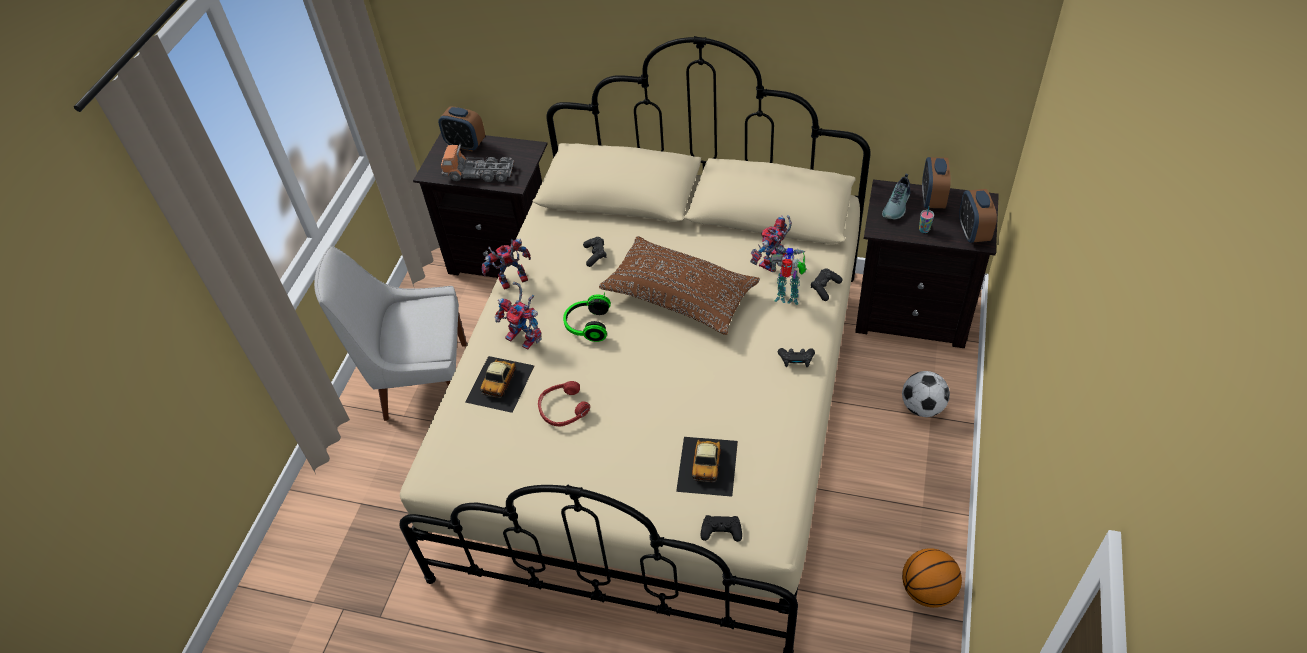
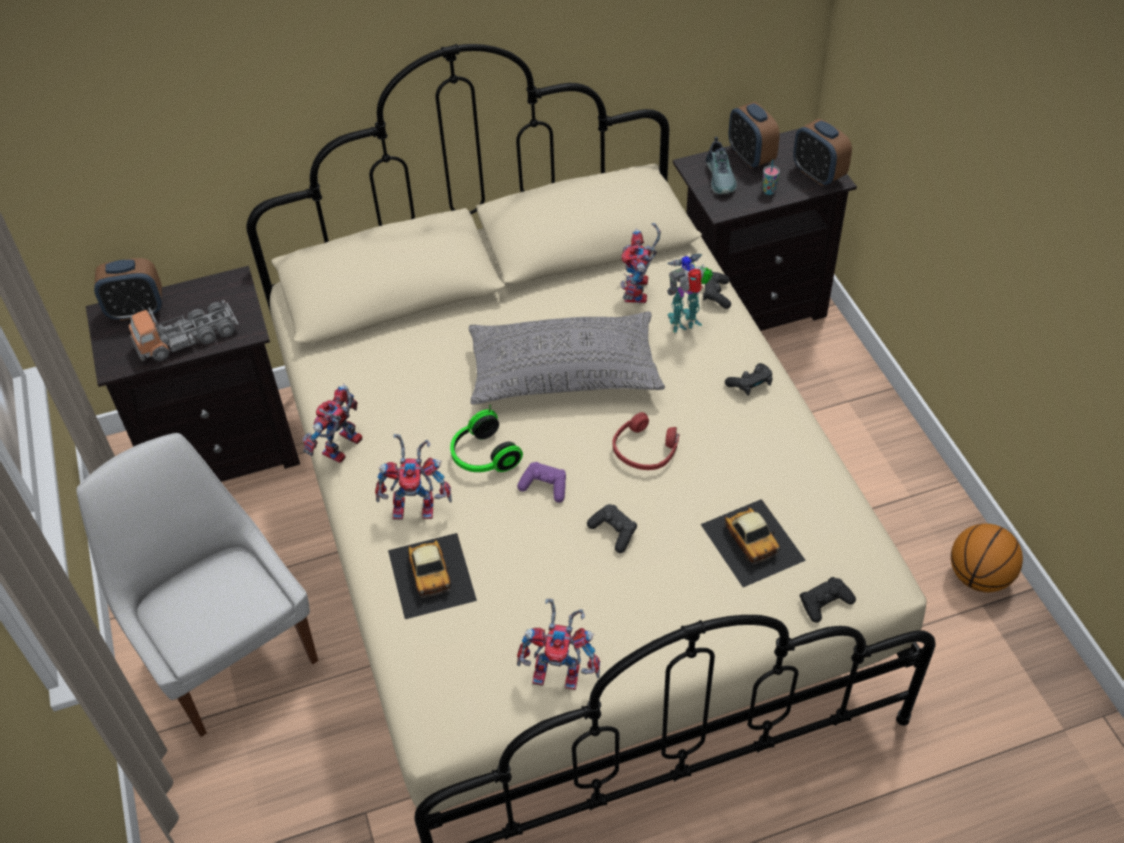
camera: 35 degrees left, 0 degrees up
white chair [314,246,467,421] -> white chair turned 90 degrees clockwise [76,433,318,737]
red headphones [538,381,590,426] -> red headphones moved to [613,412,680,470]
black game controller [583,237,607,267] -> black game controller moved to [587,504,637,553]
brown pillow [599,236,760,335] -> grey pillow [469,311,665,405]
football [902,371,950,417] -> none
none -> purple game controller [517,462,566,503]
none -> toy robot [517,599,600,690]

